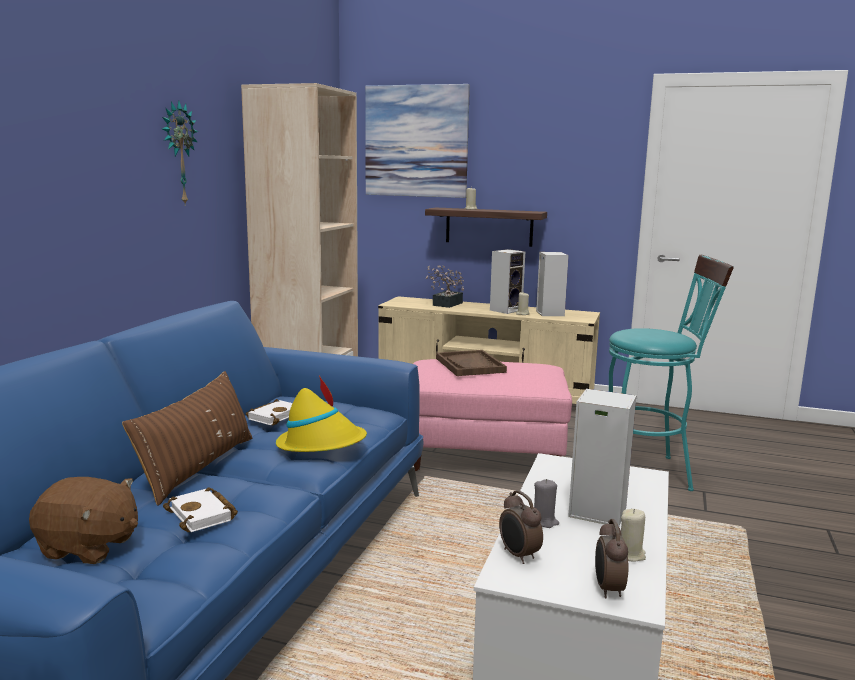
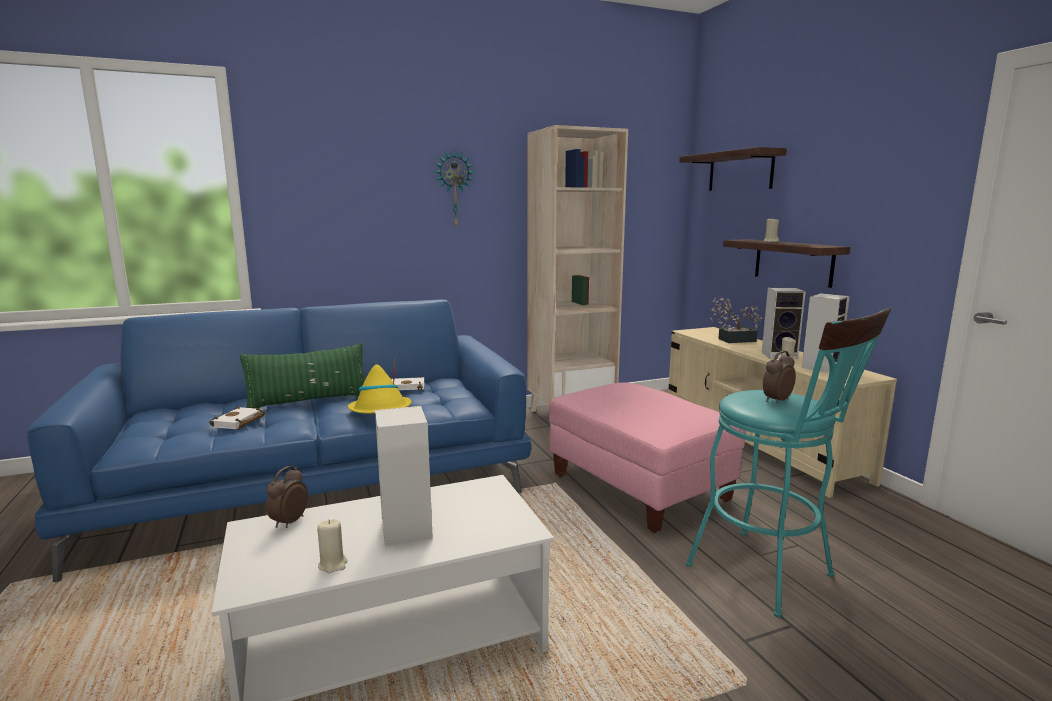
camera: 50 degrees right, 0 degrees up
brown plush toy [29,477,138,564] -> none
brown pillow [122,371,253,506] -> green pillow [240,343,365,409]
picture [365,84,470,198] -> shelf [679,147,787,191]
brown tray [436,350,507,376] -> none
grey candle [534,479,559,528] -> none
alarm clock [595,519,629,598] -> alarm clock moved to [763,351,796,403]

